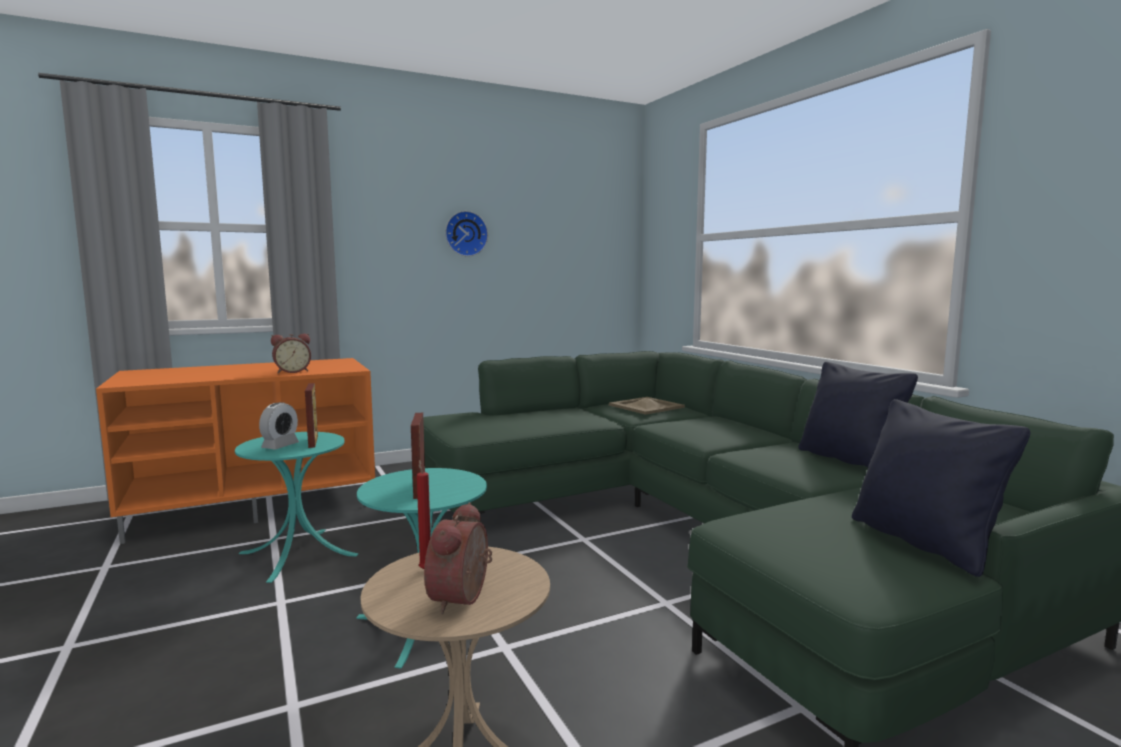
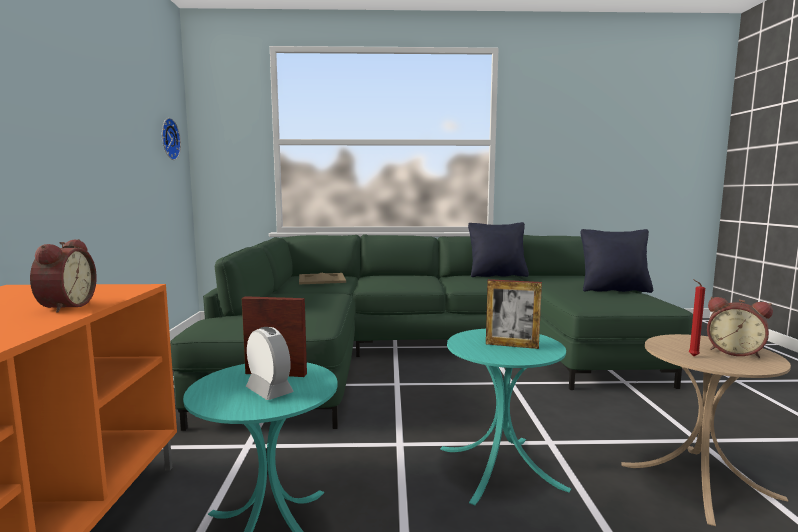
camera: 65 degrees left, 0 degrees up
wall clock [445,211,488,257] -> wall clock moved to [162,118,181,160]

